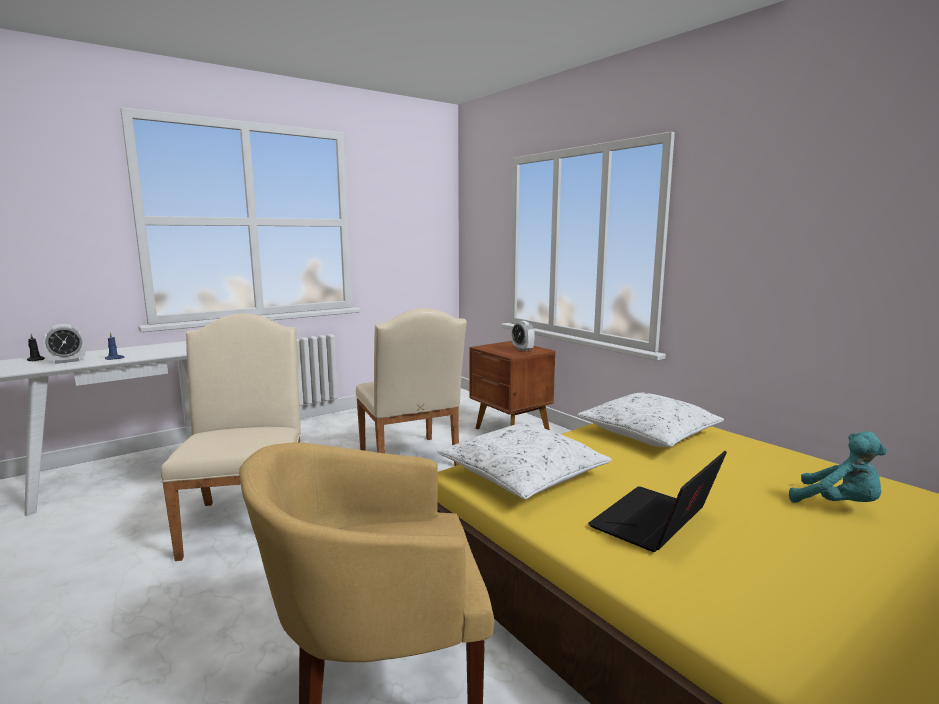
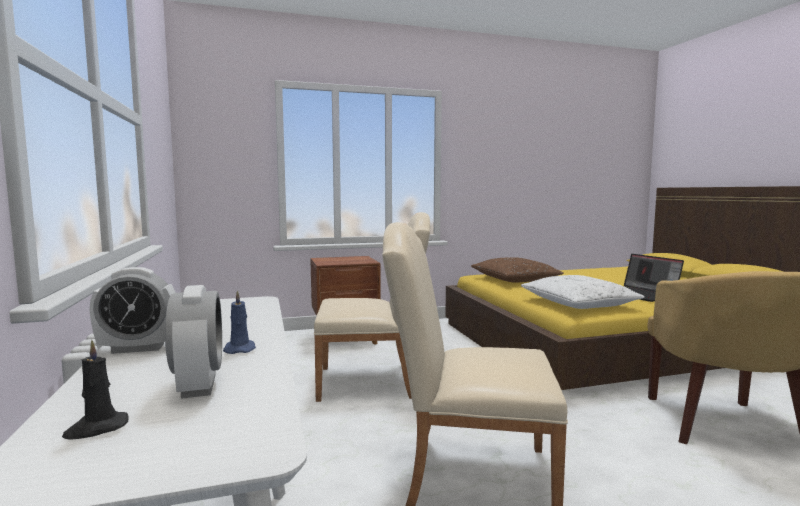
camera: 70 degrees left, 5 degrees down
alarm clock [512,321,535,351] -> alarm clock moved to [89,267,176,354]
white pillow [577,393,724,447] -> brown pillow [471,257,564,282]
turquoise plush toy [789,431,887,503] -> none

